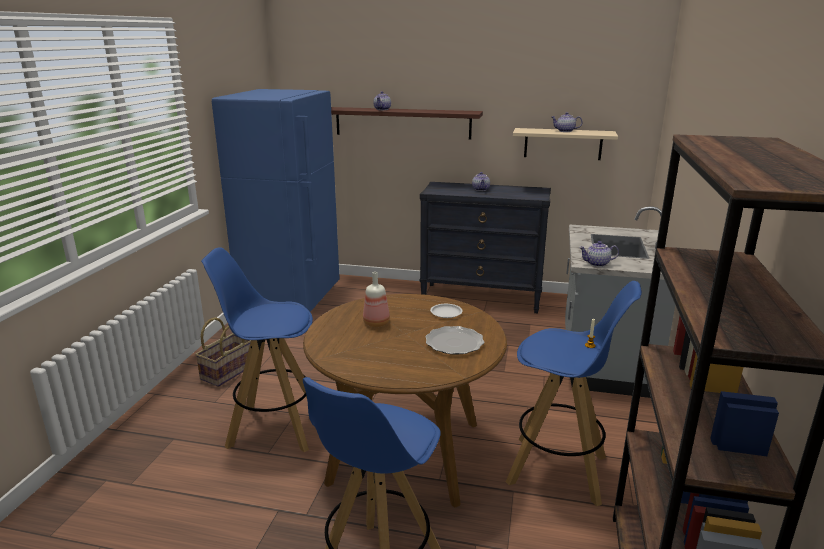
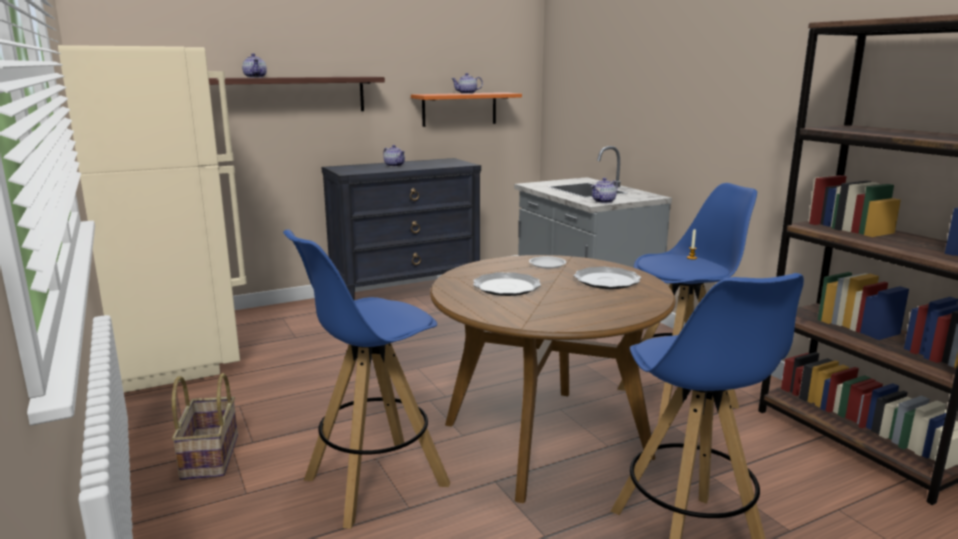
camera: 40 degrees left, 5 degrees down
blue fridge [212,89,340,312] -> beige fridge [58,45,247,392]
bottle [363,272,390,327] -> plate [473,272,541,296]
beige shelf [513,128,618,160] -> orange shelf [411,92,522,127]

